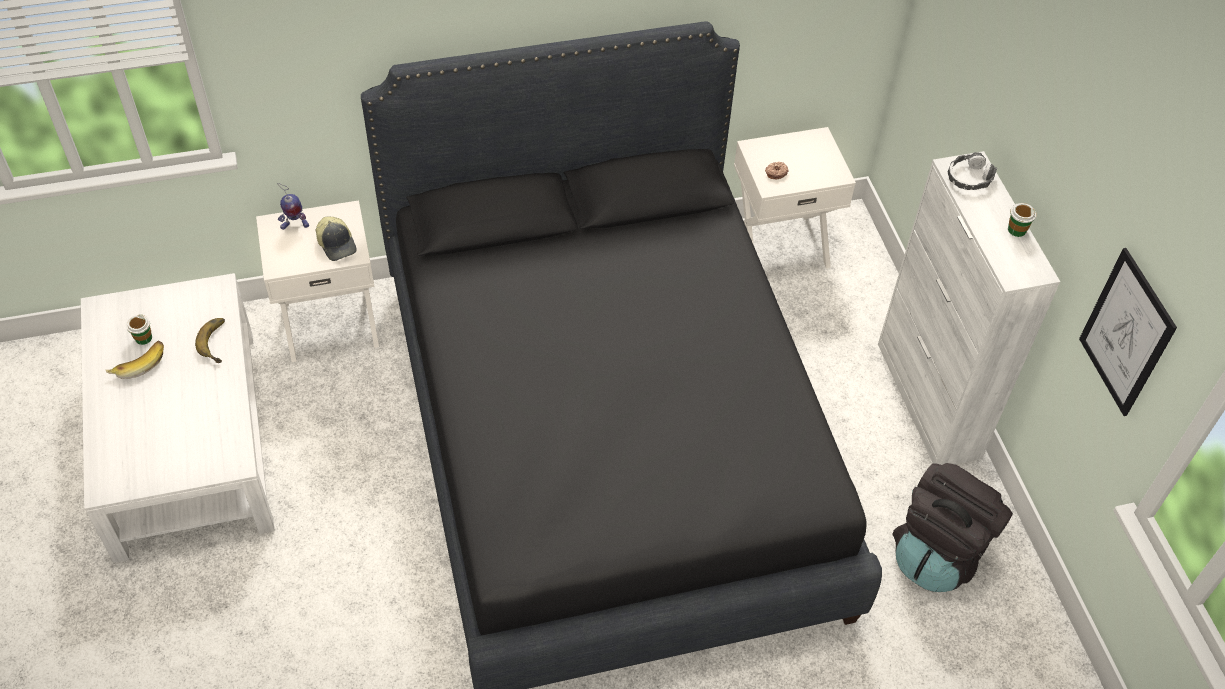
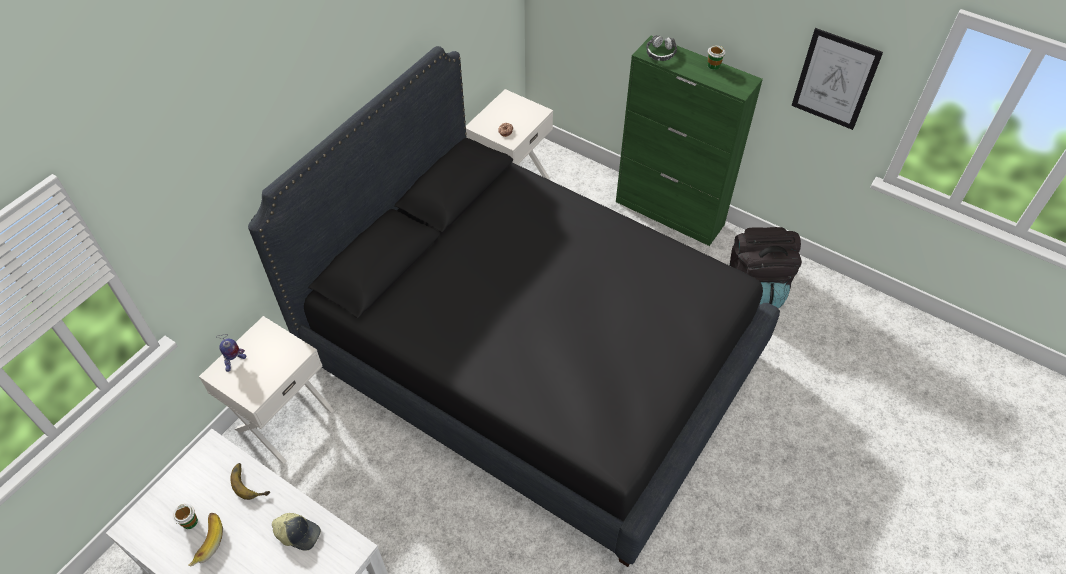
camera: 40 degrees left, 0 degrees up
cap [316,216,357,261] -> cap moved to [272,513,321,551]
white cabinet [878,151,1060,465] -> green cabinet [616,36,763,246]

